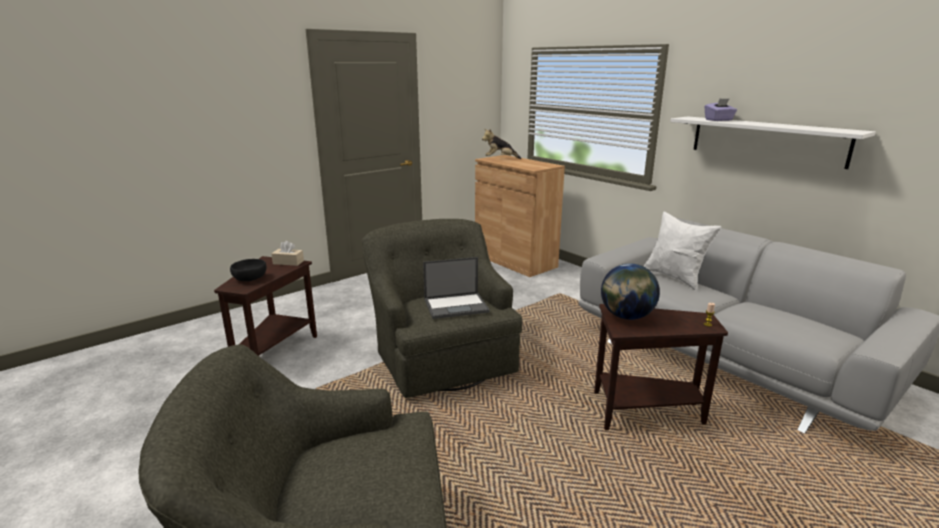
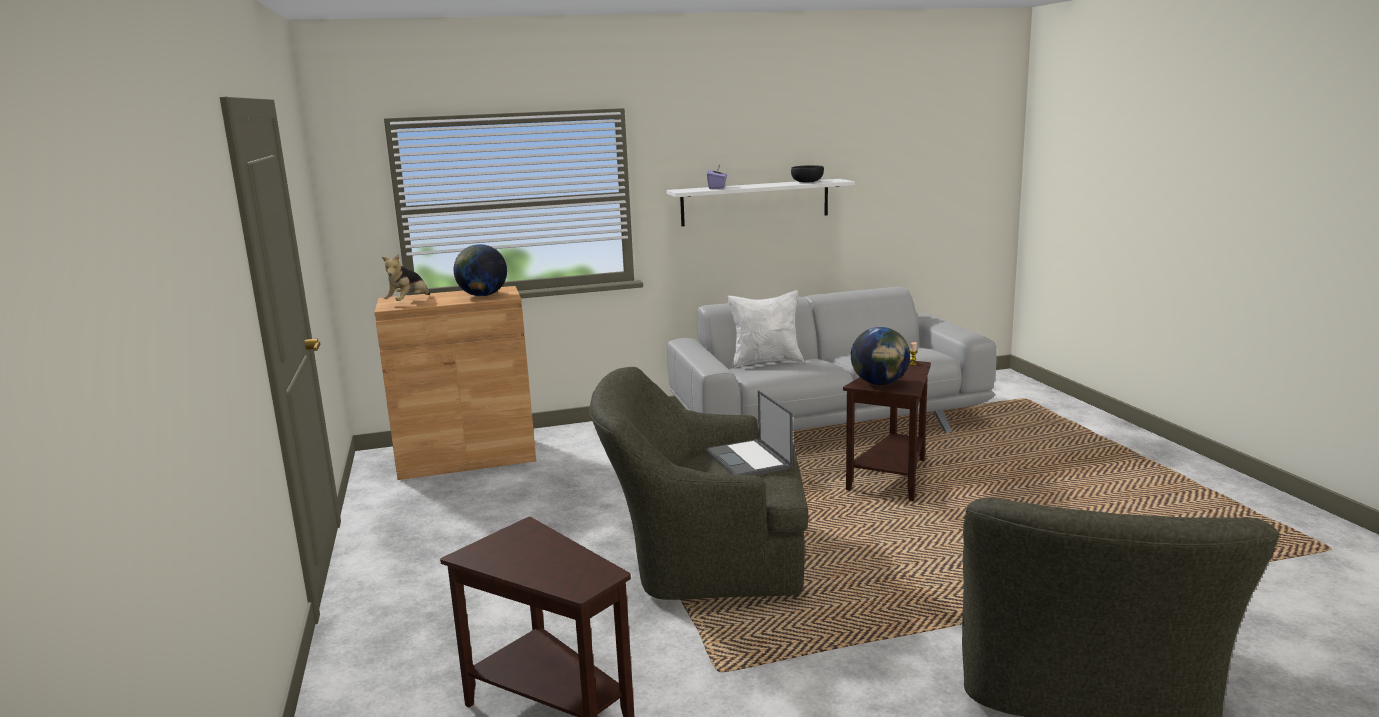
camera: 65 degrees left, 5 degrees down
black bowl [230,259,267,281] -> black bowl moved to [791,165,824,182]
beige tissue box [271,241,304,266] -> none
laptop [423,257,490,319] -> laptop turned 150 degrees clockwise [706,390,793,475]
none -> globe [454,244,507,296]

